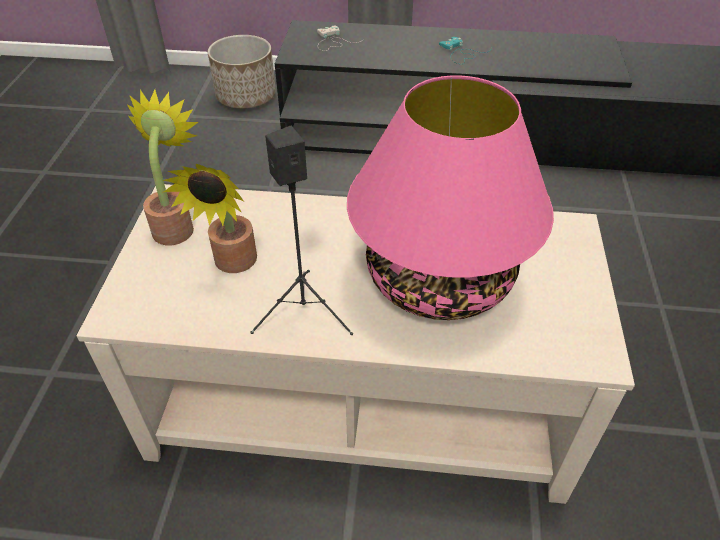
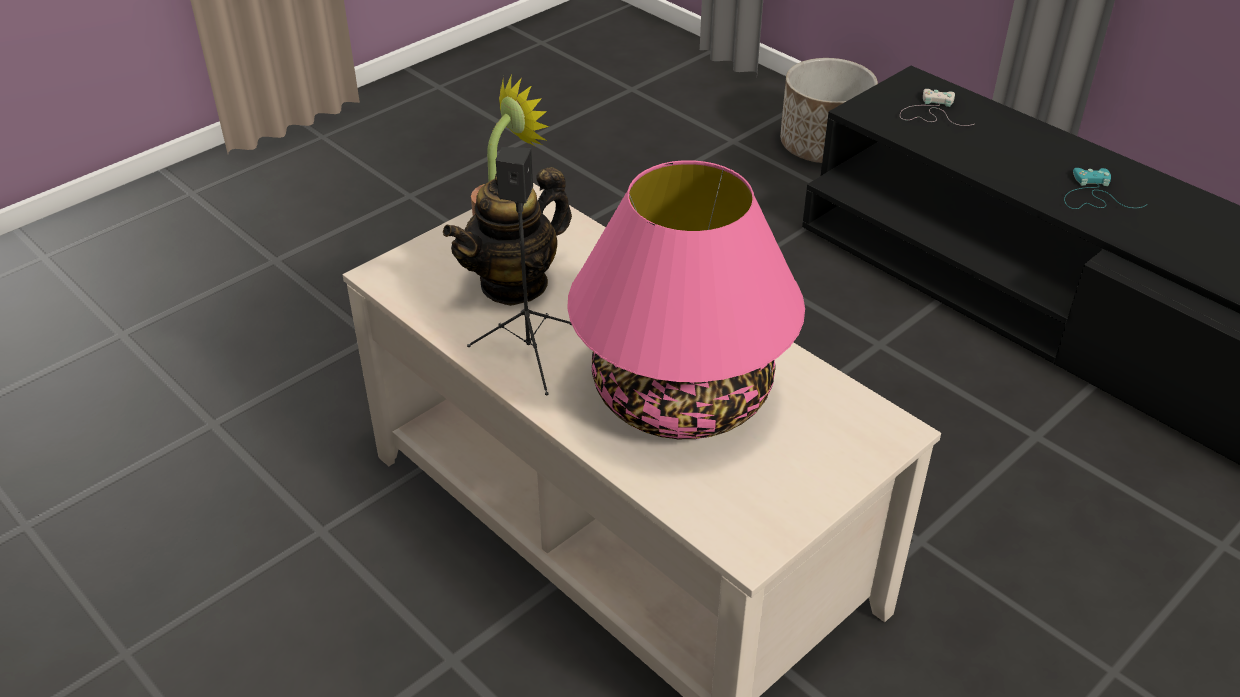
camera: 40 degrees right, 5 degrees down
potted plant [162,164,257,273] -> teapot [443,167,572,306]

